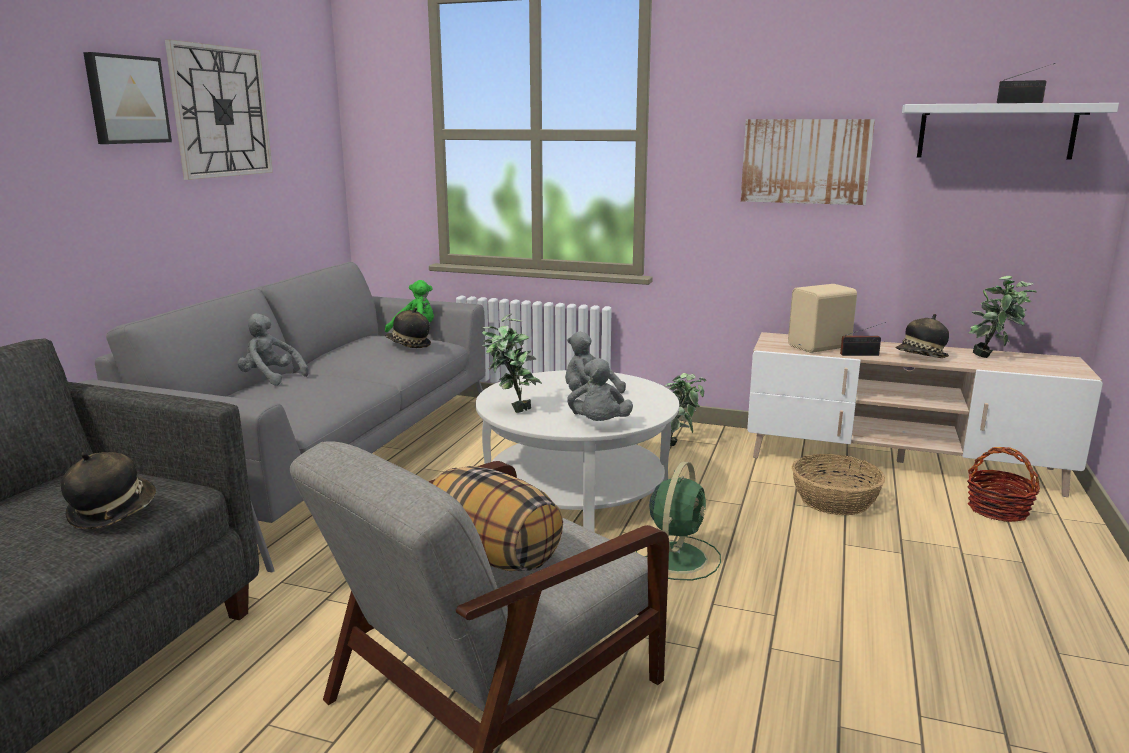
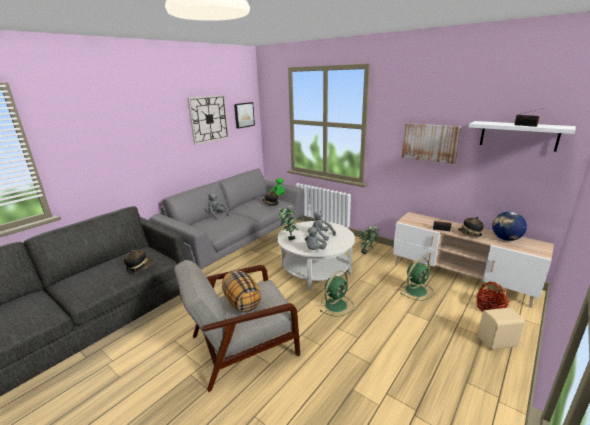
camera: 20 degrees right, 5 degrees up
picture [83,52,172,144] -> picture moved to [234,102,255,129]
beige speaker [788,284,857,353] -> beige speaker moved to [478,307,525,350]
basket [792,454,886,515] -> green fan [400,258,434,301]
potted plant [969,276,1037,358] -> globe [492,212,527,241]

